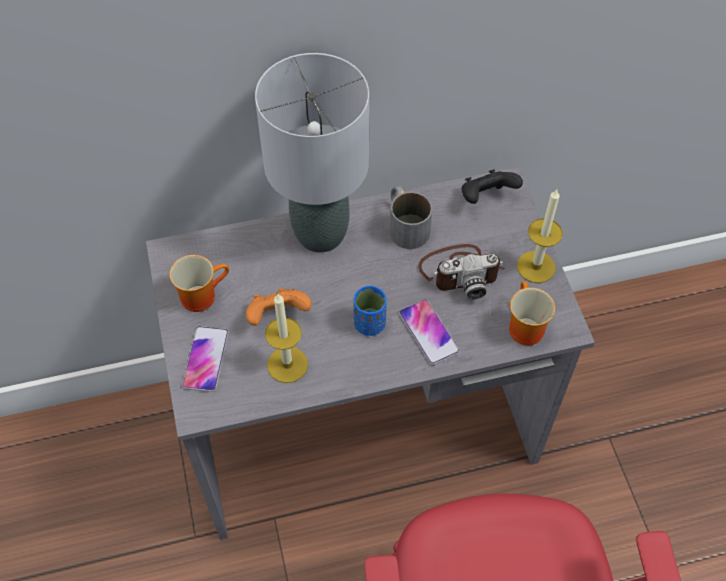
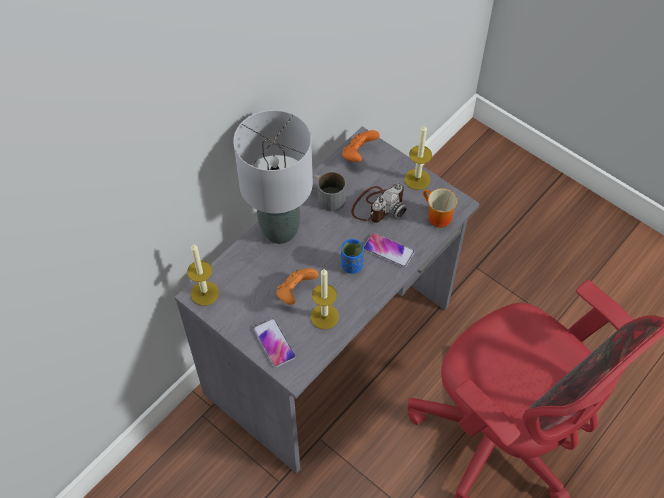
camera: 35 degrees left, 0 degrees up
mug [169,255,229,312] -> none
black game controller [462,169,523,204] -> orange game controller [342,130,380,162]
none -> candle [187,244,219,306]

